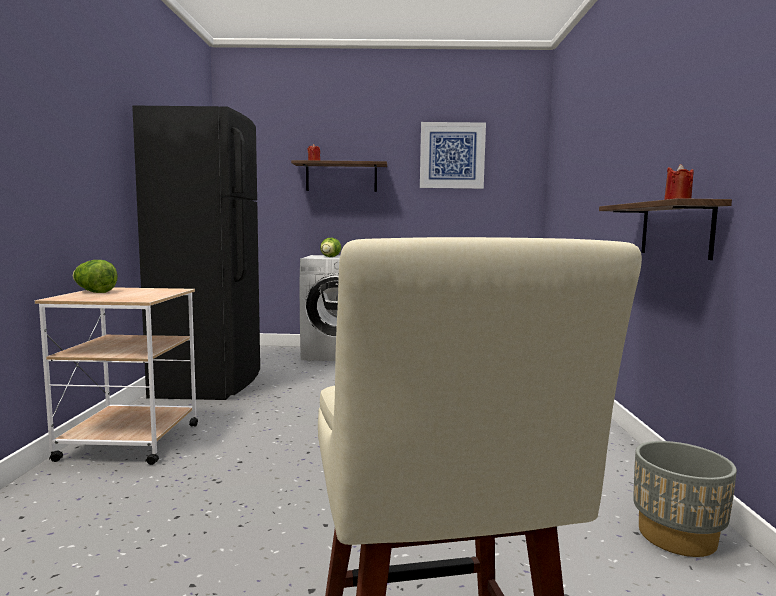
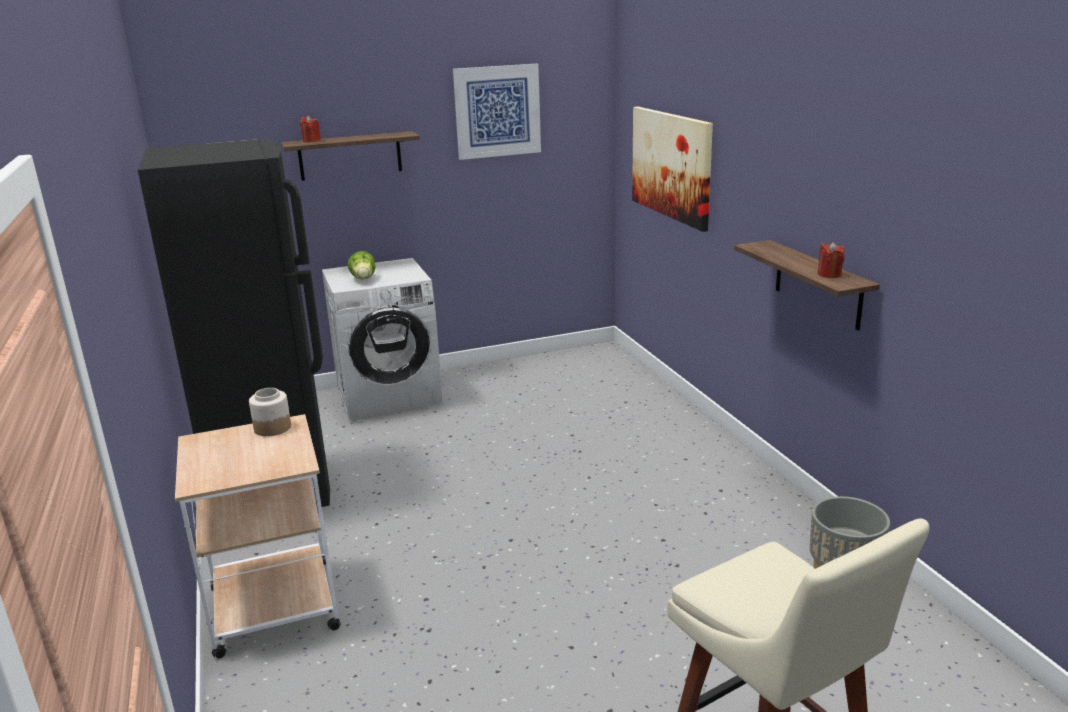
camera: 20 degrees left, 15 degrees up
lettuce [73,260,118,293] -> none
none -> jar [249,388,291,436]
none -> picture [632,107,713,232]

